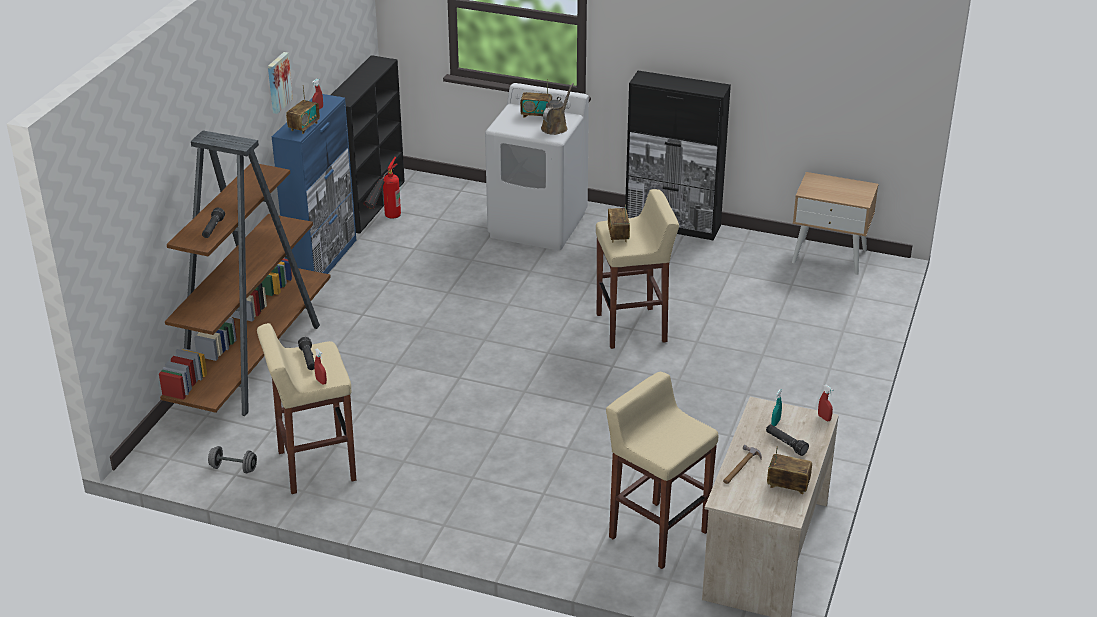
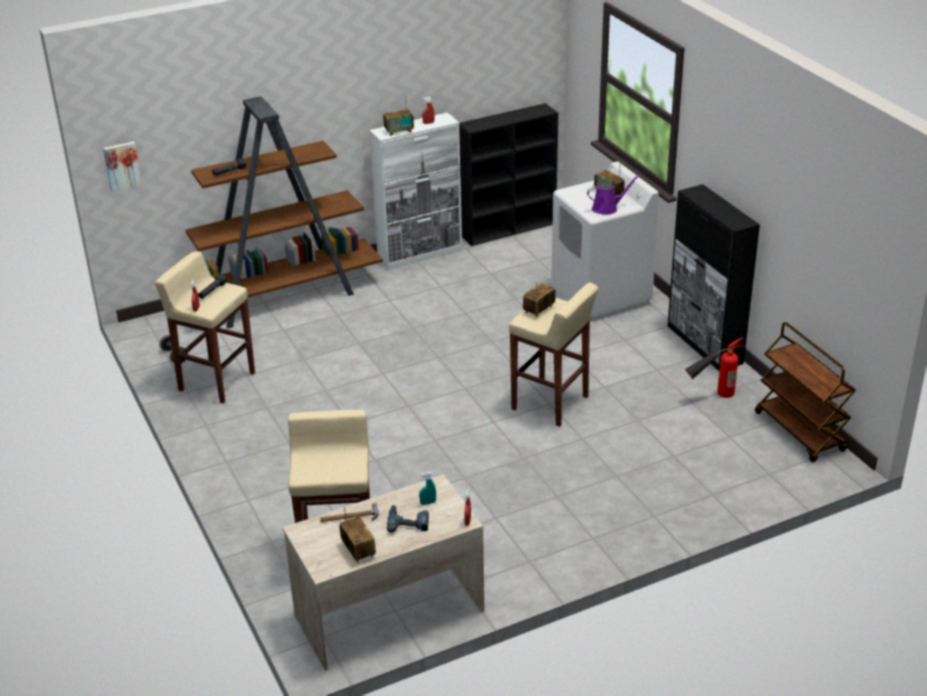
camera: 45 degrees right, 0 degrees up
picture [268,52,293,114] -> picture moved to [103,141,142,192]
blue cabinet [272,94,356,274] -> white cabinet [369,112,462,269]
fire extinguisher [363,157,401,219] -> fire extinguisher moved to [685,338,745,398]
brown watering can [541,83,574,135] -> purple watering can [587,175,640,215]
black flashlight [766,424,809,456] -> power drill [387,505,429,533]
beige nightstand [792,172,879,275] -> brown cart [755,322,856,462]

